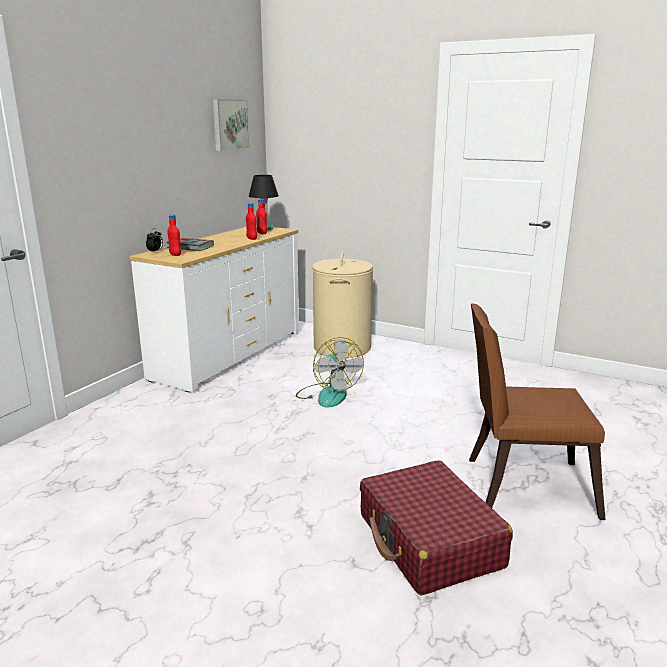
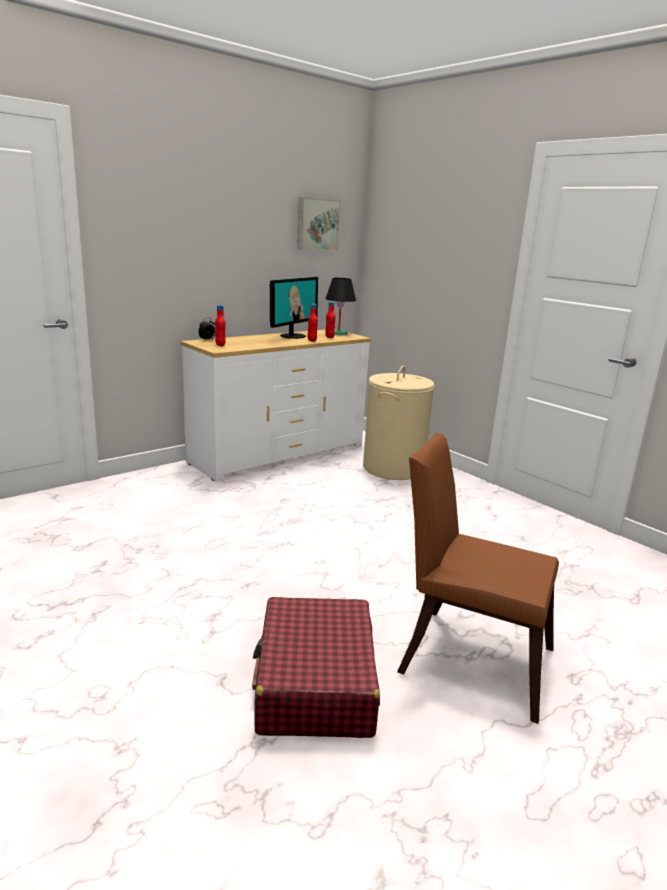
camera: 20 degrees right, 0 degrees up
book [166,238,214,251] -> none
fan [296,337,364,408] -> none
none -> monitor [270,277,318,339]

